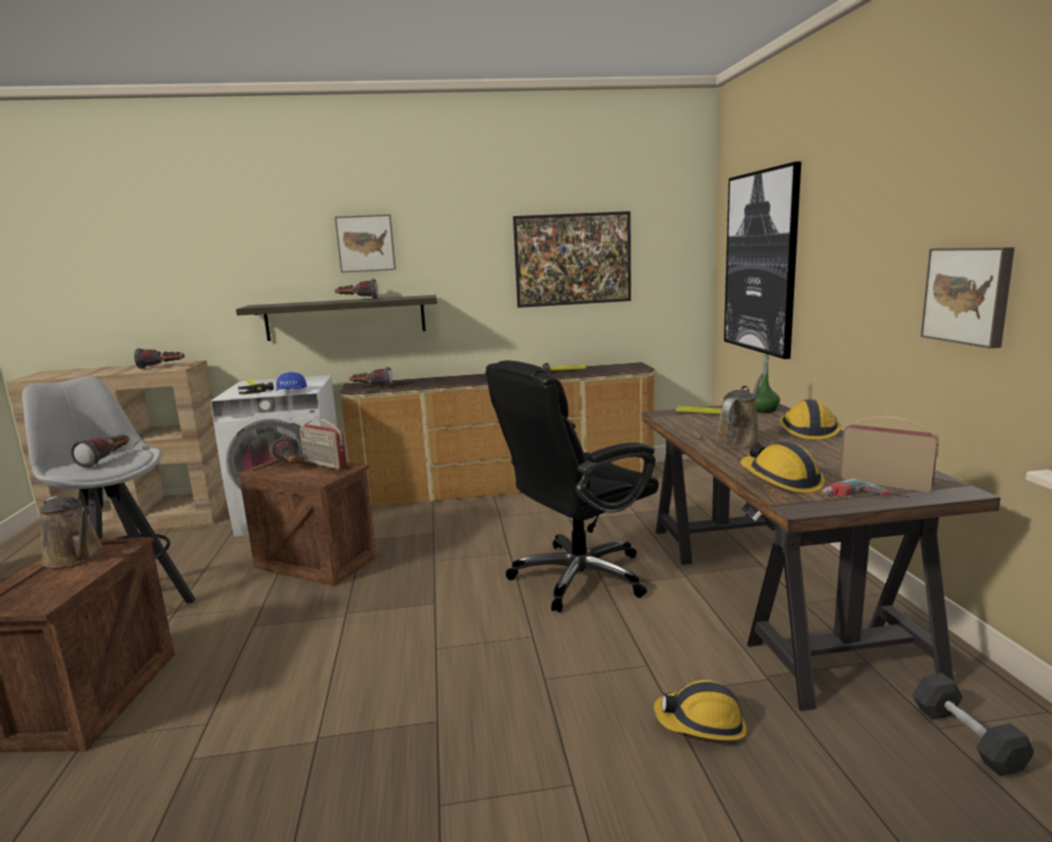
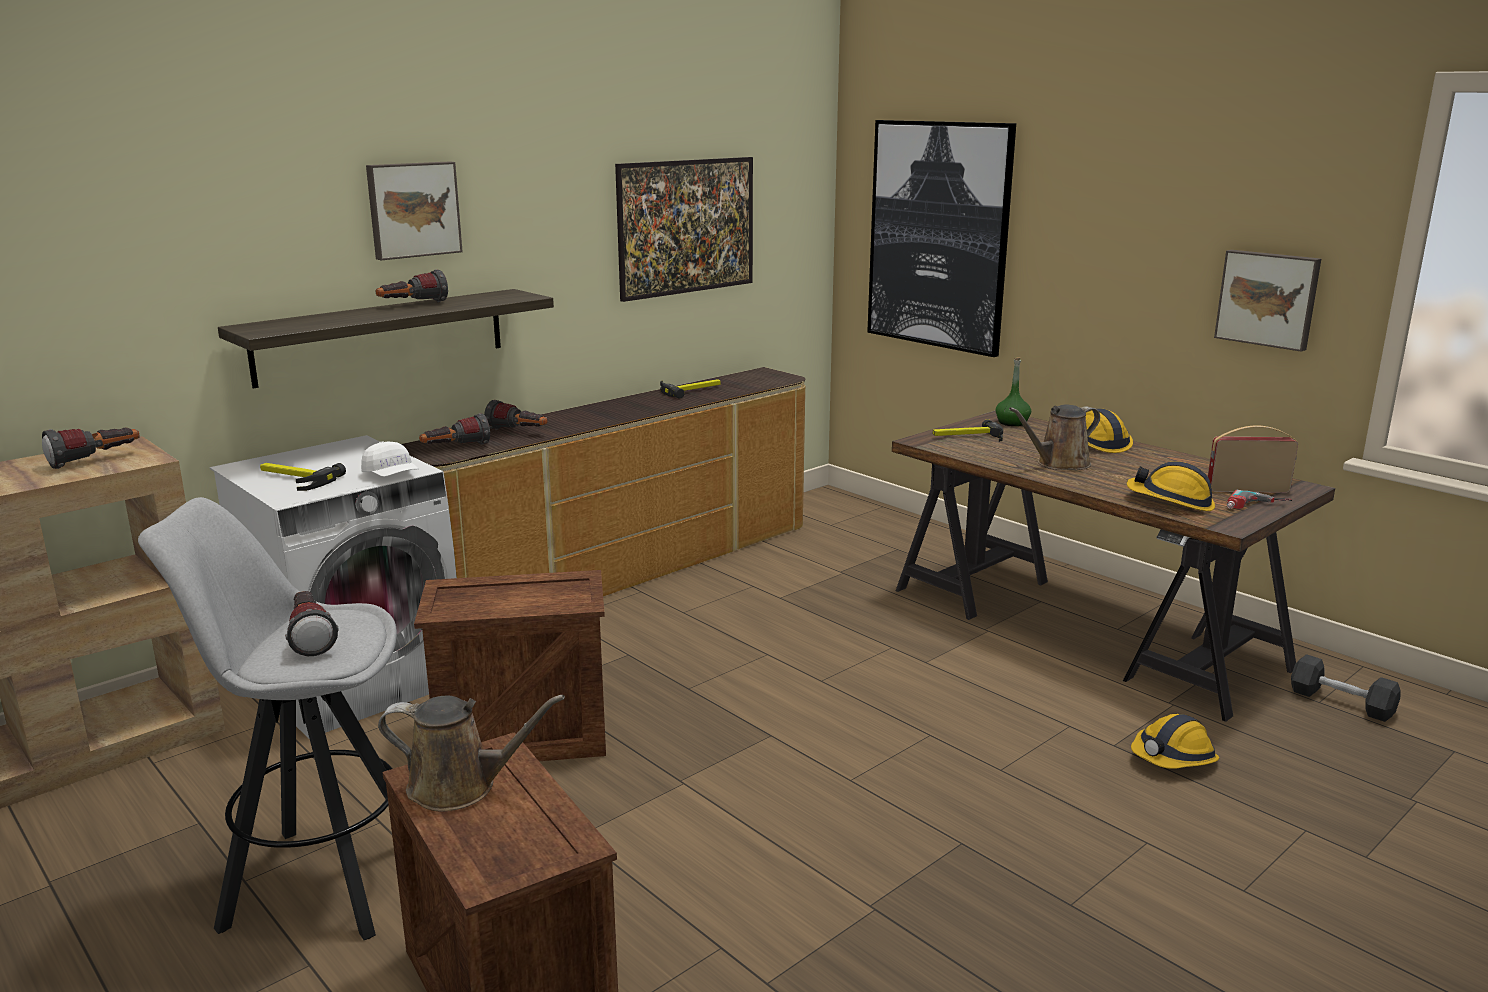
camera: 35 degrees left, 5 degrees up
flashlight [271,437,297,463] -> flashlight moved to [484,400,548,430]
blue cap [276,372,307,391] -> white cap [361,441,418,477]
radio [300,419,347,469] -> none
black office chair [486,360,659,612] -> none
brown watering can [713,373,764,448] -> brown watering can turned 120 degrees counterclockwise [1009,405,1100,470]

